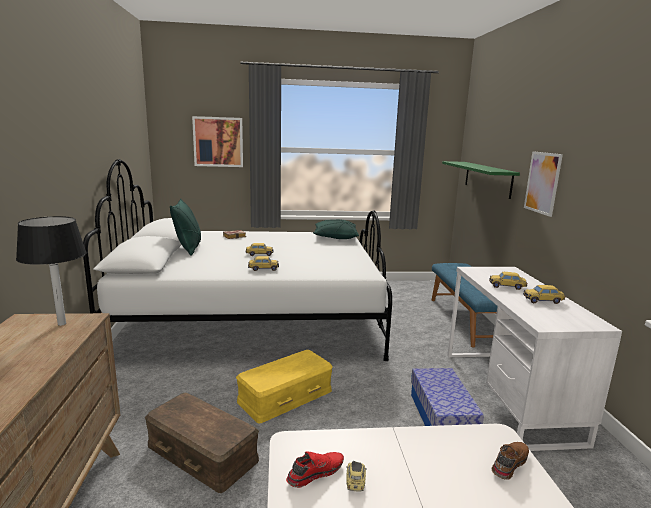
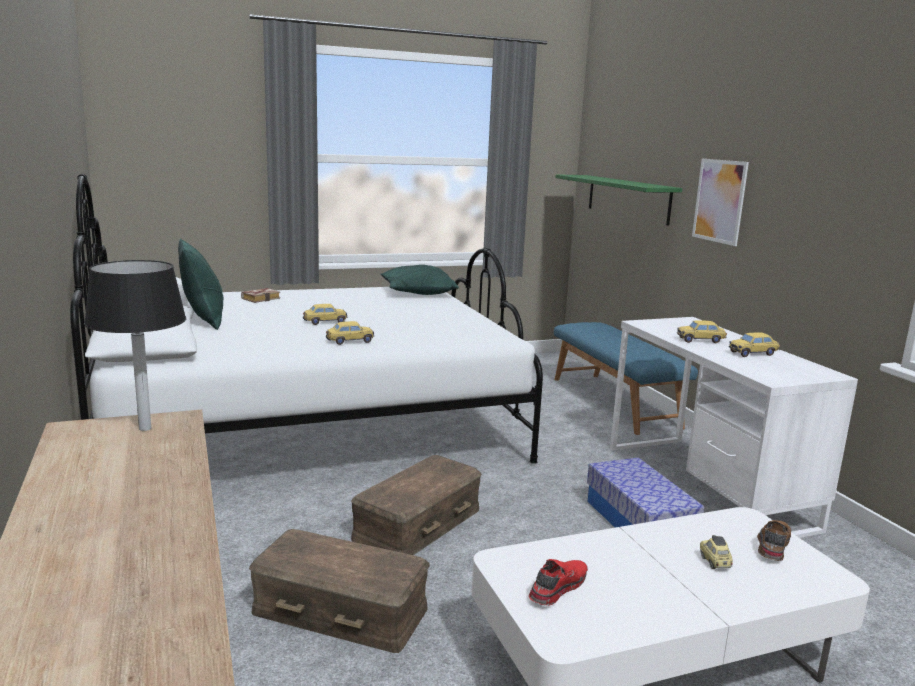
camera: 15 degrees left, 0 degrees up
picture [192,116,243,167] -> none
yellow storage box [236,350,333,423] -> brown storage box [351,455,481,555]
toy car [346,461,367,491] -> toy car moved to [700,535,733,569]

